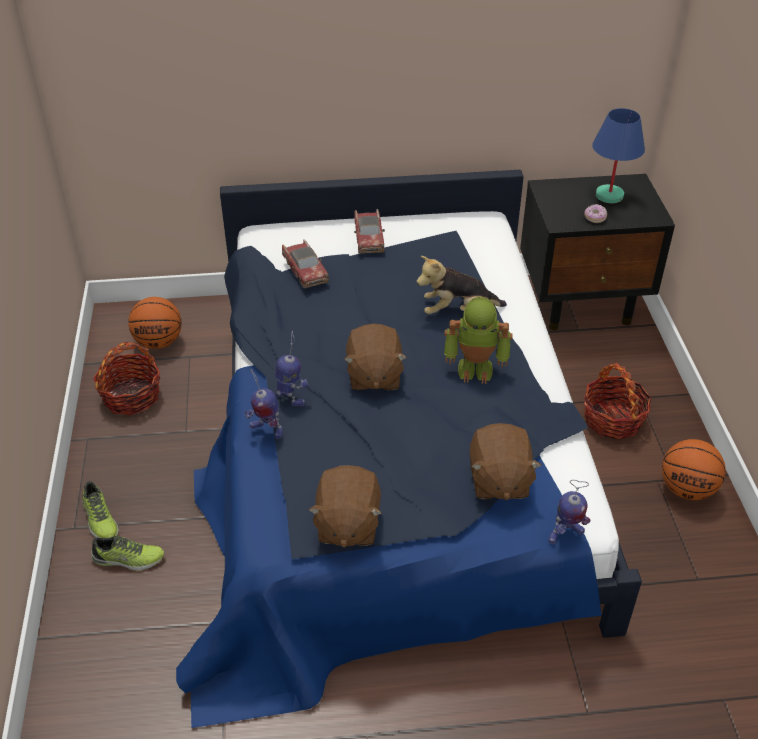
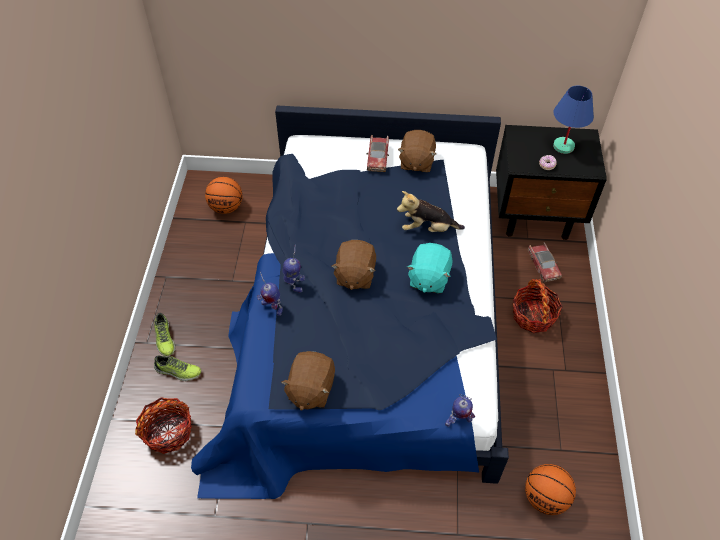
camera: 10 degrees right, 10 degrees up
basket [93,342,160,416] -> basket moved to [135,398,192,454]
toy car [282,239,329,288] -> toy car moved to [528,242,562,283]
toy robot [444,296,513,384] -> turquoise plush toy [407,243,453,293]
brown plush toy [470,423,542,500] -> brown plush toy moved to [398,130,436,172]
basketball [662,439,726,500] -> basketball moved to [525,464,576,515]

